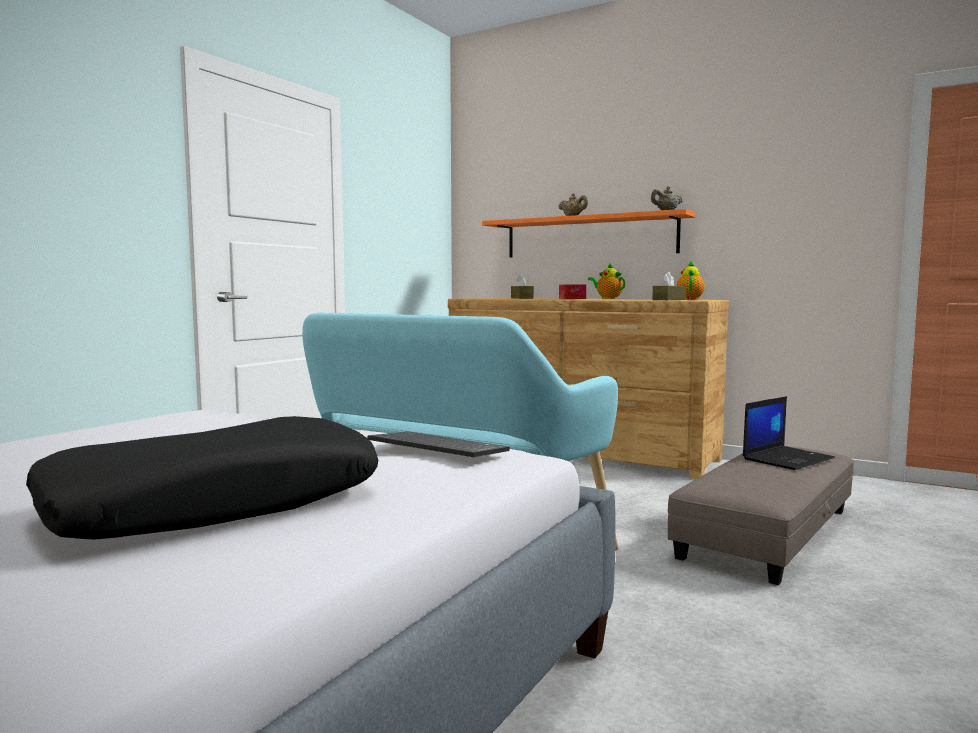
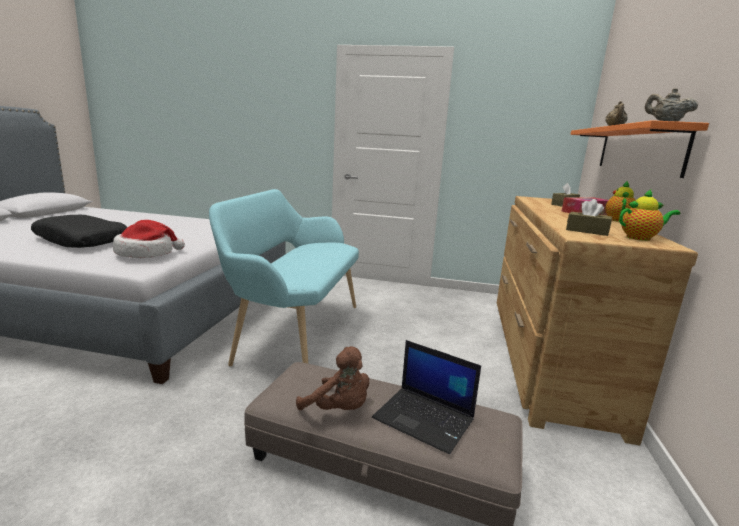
camera: 70 degrees right, 10 degrees up
keyboard [367,431,510,457] -> hat [113,220,185,258]
none -> brown plush toy [296,346,369,410]

